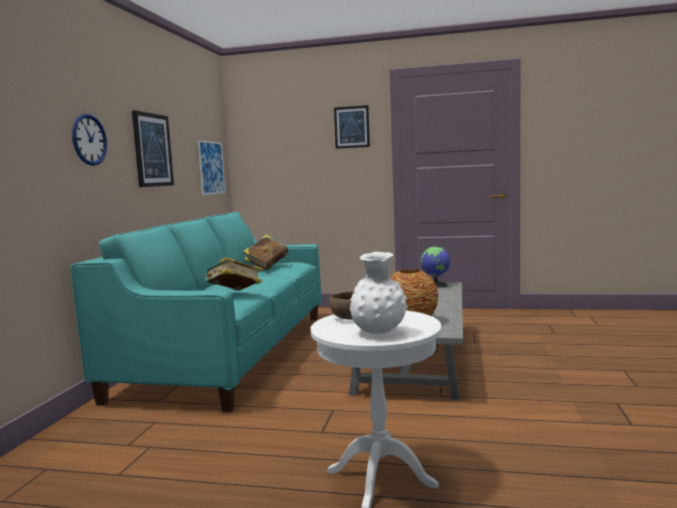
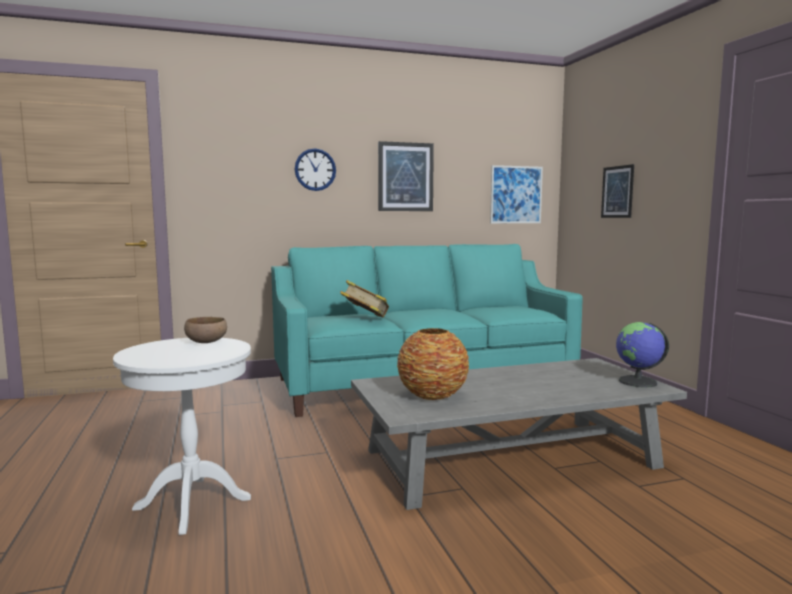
camera: 60 degrees right, 0 degrees up
book [243,235,288,270] -> none
picture [334,105,370,149] -> picture moved to [601,164,634,218]
white vase [350,252,408,334] -> none

